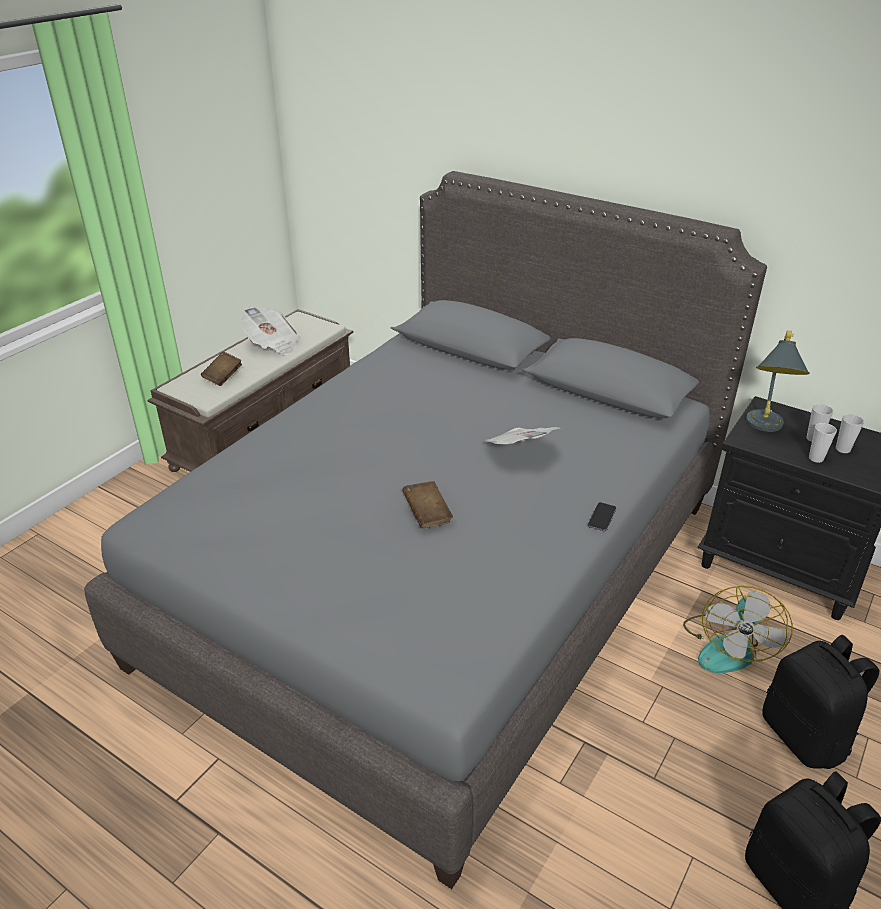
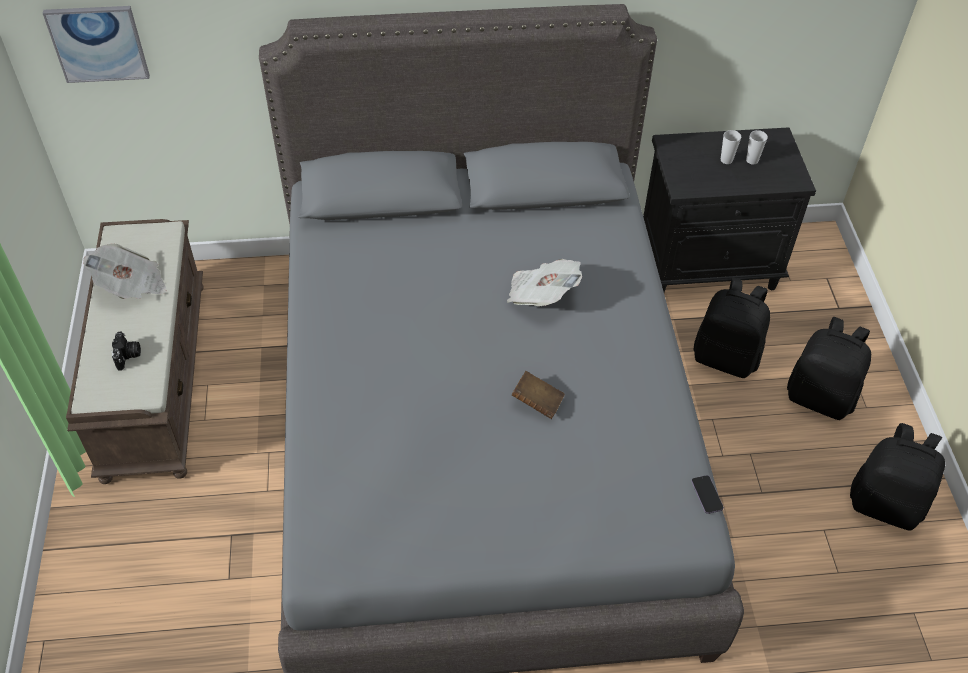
camera: 40 degrees left, 15 degrees up
brown book [201,351,242,386] -> camera [111,332,141,371]
phone [588,502,616,531] -> phone moved to [691,475,724,514]
fan [683,586,793,673] -> black backpack [693,278,770,378]
grey table lamp [746,330,810,432] -> none
cup [809,423,837,463] -> none
none -> picture [43,6,150,83]

